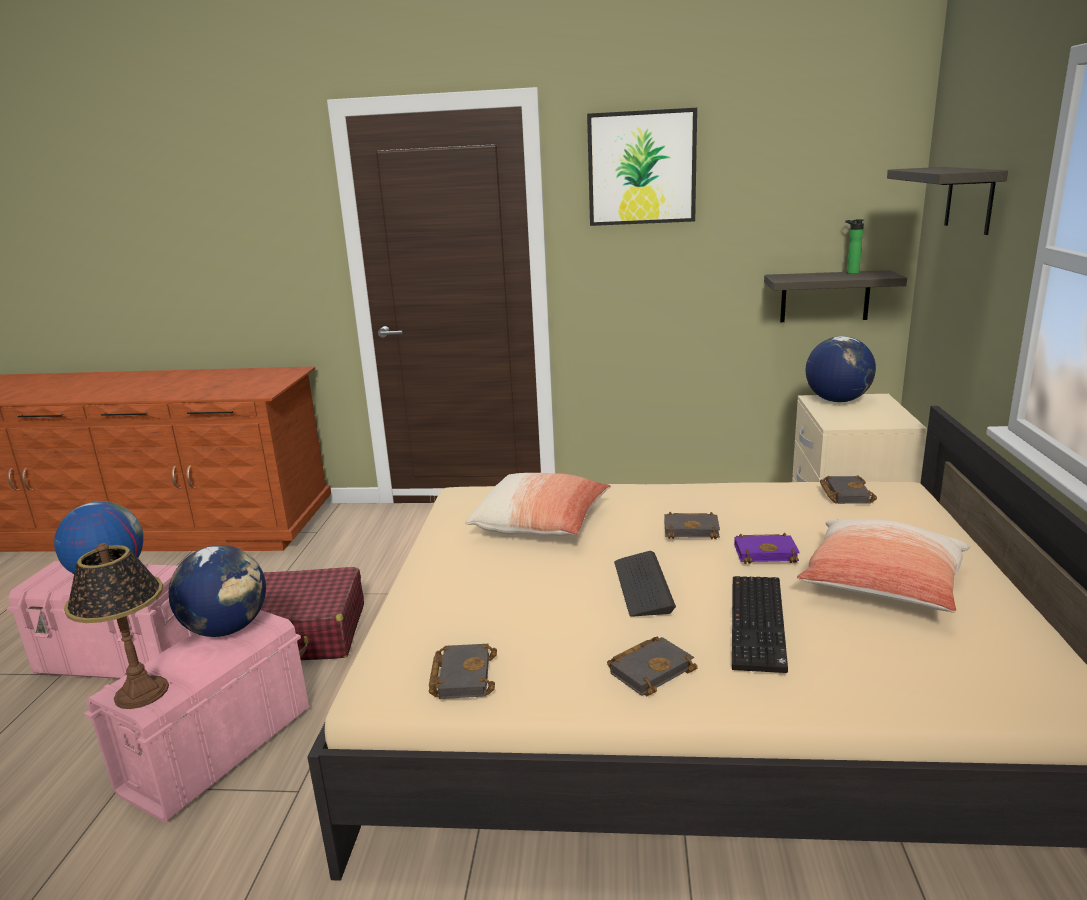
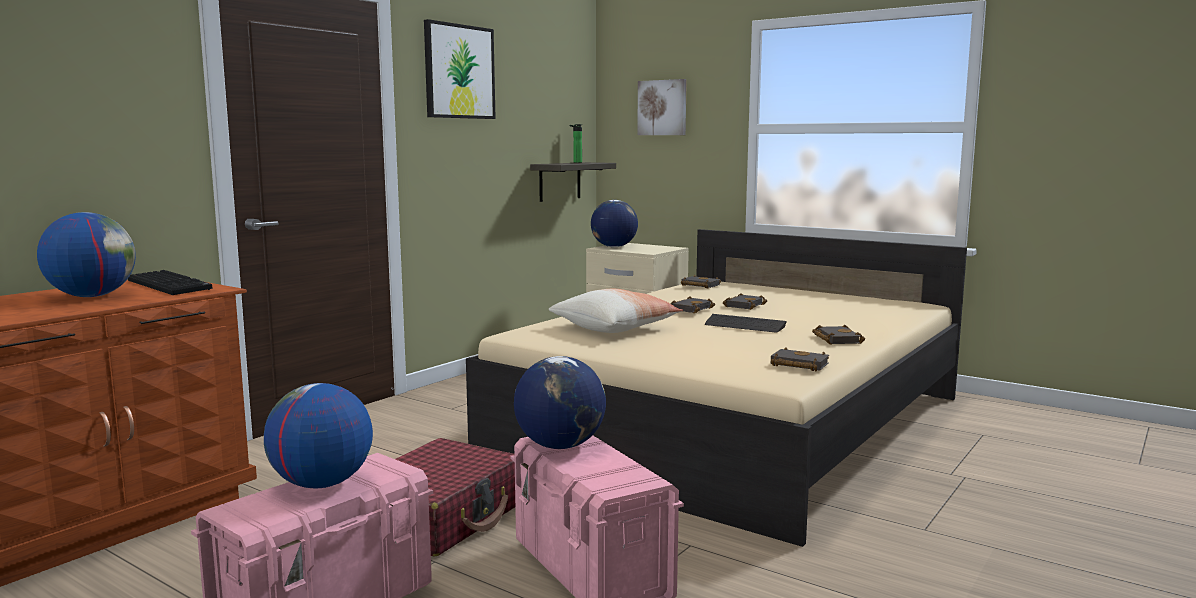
camera: 60 degrees left, 10 degrees down
table lamp [64,543,169,709] -> none
keyboard [732,576,788,673] -> keyboard moved to [128,270,213,295]
purple book [734,533,800,564] -> black book [723,293,767,310]
pillow [797,519,970,613] -> none
shelf [887,167,1008,235] -> picture [637,79,687,135]
none -> globe [37,212,136,297]

